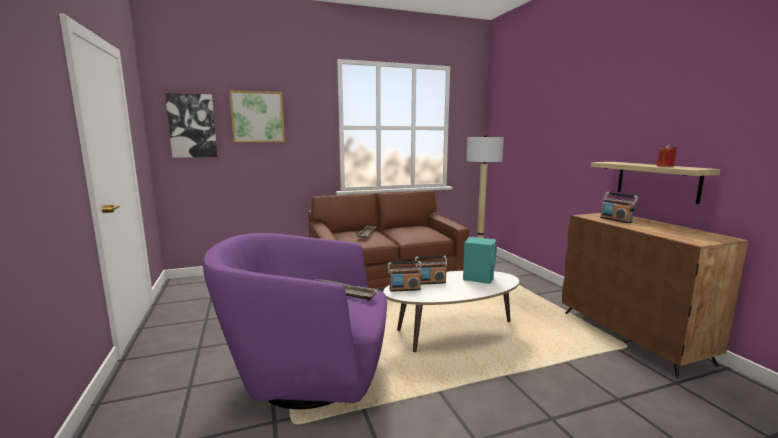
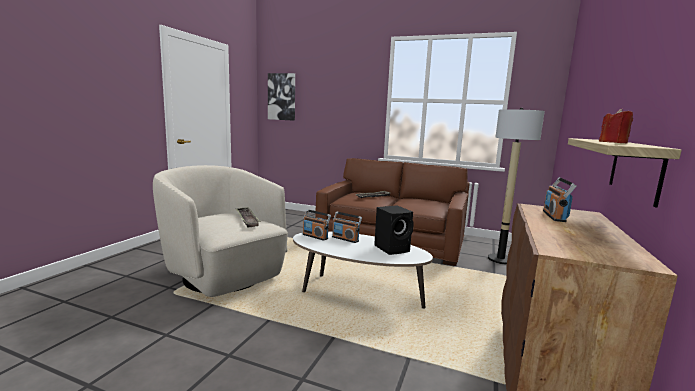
camera: 40 degrees right, 0 degrees up
purple armchair [203,233,387,409] -> beige armchair [153,165,288,297]
picture [229,90,285,142] -> none
turquoise speaker [463,237,497,284] -> black speaker [374,205,414,255]

